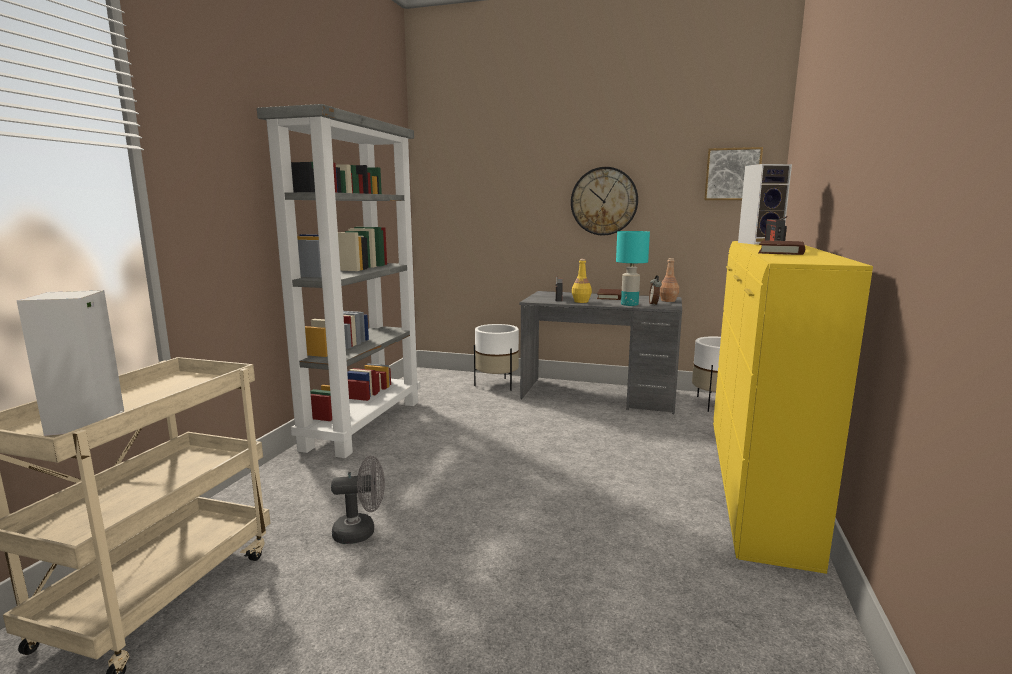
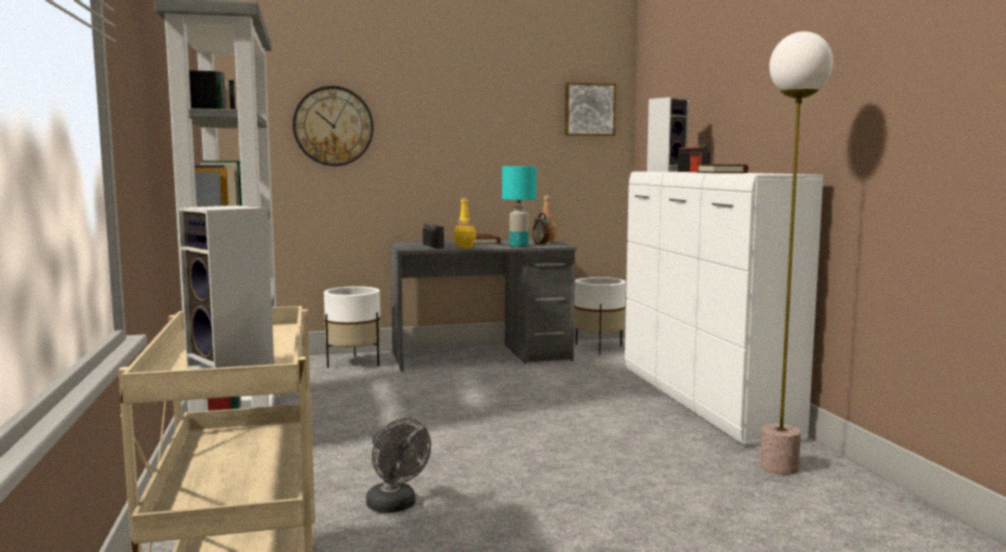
camera: 30 degrees left, 5 degrees down
grey fan [331,456,385,544] -> grey fan turned 90 degrees clockwise [366,418,431,513]
wall clock [571,167,638,236] -> wall clock moved to [293,86,373,166]
yellow dresser [713,241,873,574] -> white dresser [625,172,823,445]
none -> floor lamp [760,31,833,475]

